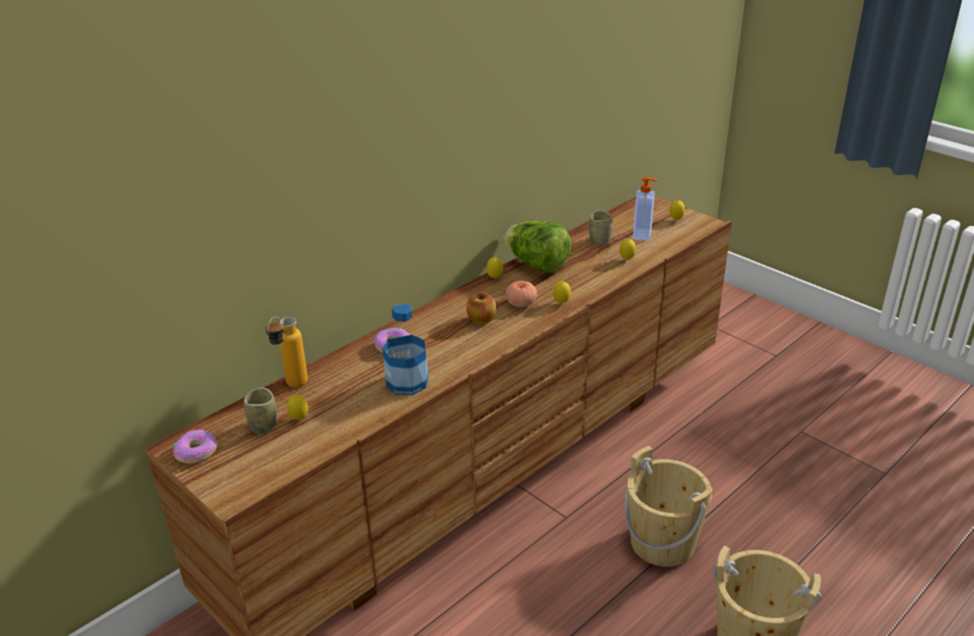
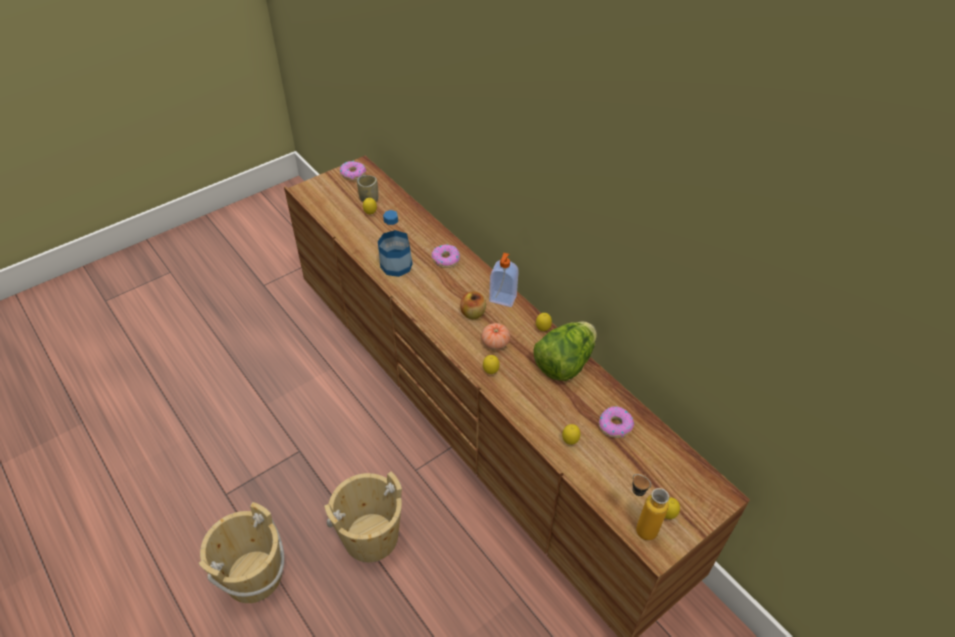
camera: 95 degrees right, 15 degrees up
bottle [266,316,308,387] -> bottle moved to [632,474,669,540]
cup [589,211,613,245] -> donut [599,406,634,438]
soap dispenser [633,177,658,240] -> soap dispenser moved to [489,253,519,307]

